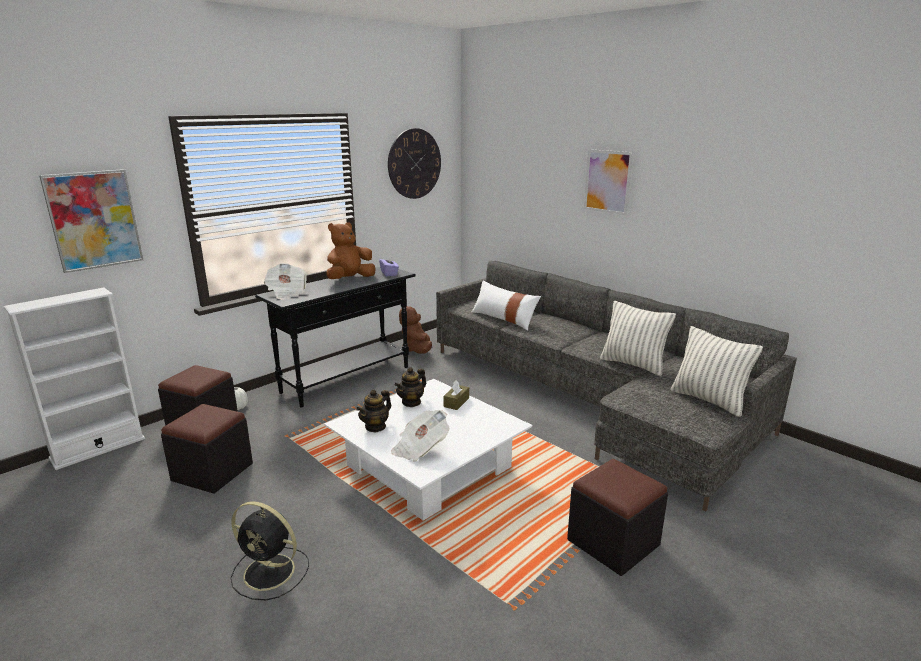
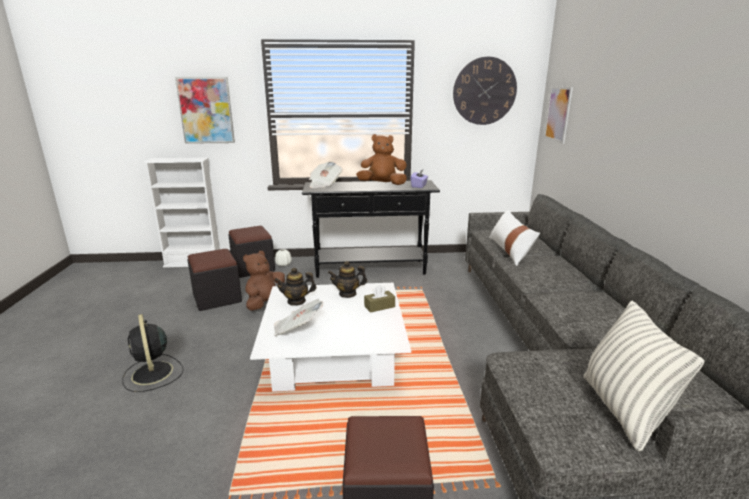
camera: 40 degrees right, 0 degrees up
brown plush toy [399,306,432,354] -> brown plush toy moved to [243,251,285,311]
picture [584,149,633,215] -> picture moved to [544,86,573,144]
pillow [600,301,676,376] -> none

